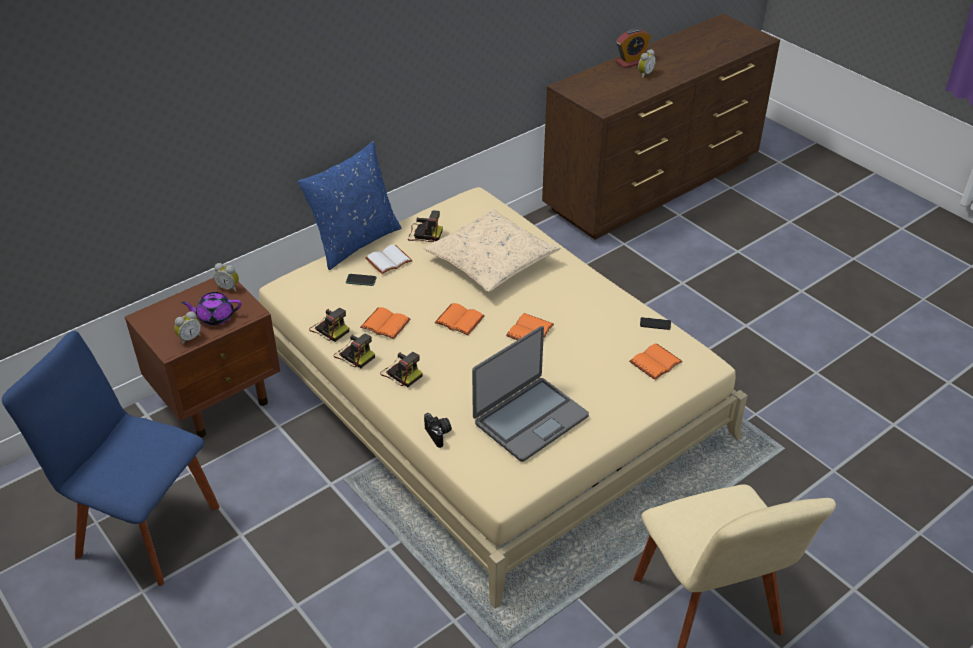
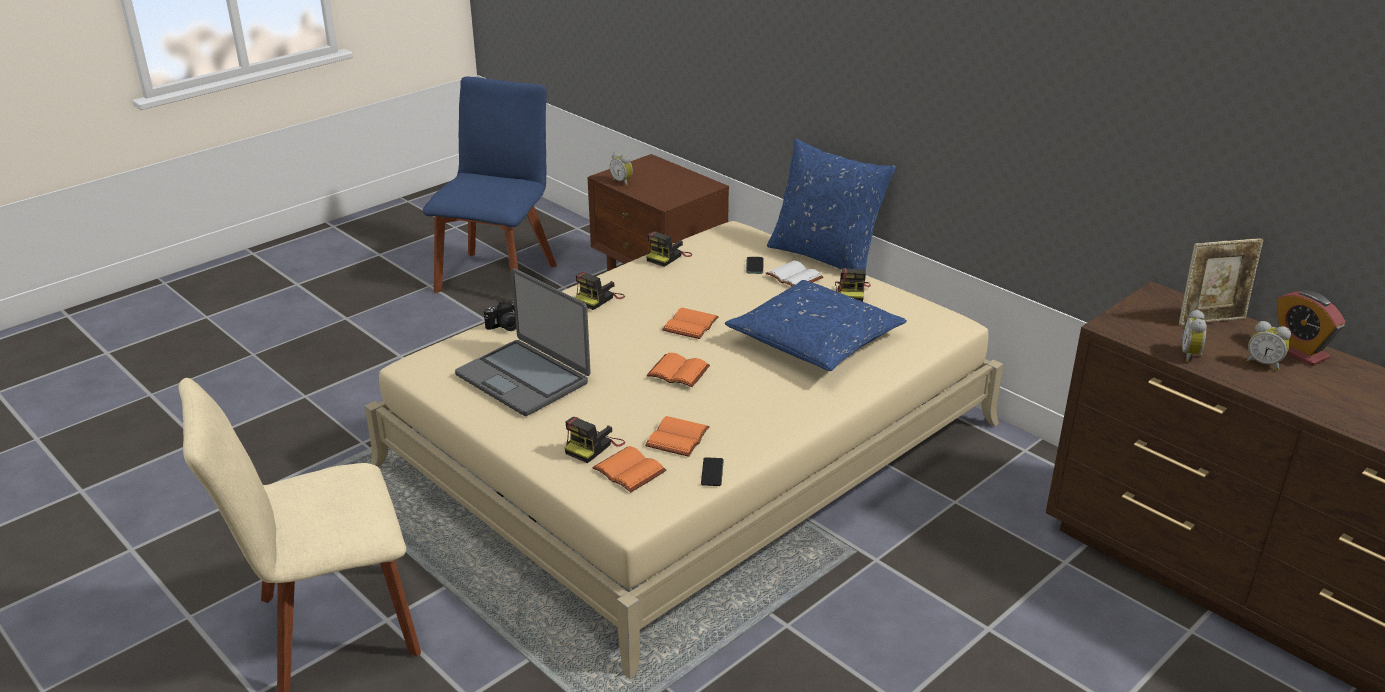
camera: 85 degrees right, 10 degrees down
purple teapot [181,292,242,325] -> none
alarm clock [214,263,239,292] -> alarm clock moved to [1182,309,1207,362]
camera [334,334,375,368] -> camera moved to [565,417,625,463]
orange book [360,307,411,339] -> orange book moved to [645,416,710,457]
beige pillow [423,209,560,292] -> blue pillow [725,280,907,371]
none -> picture frame [1179,238,1263,325]

